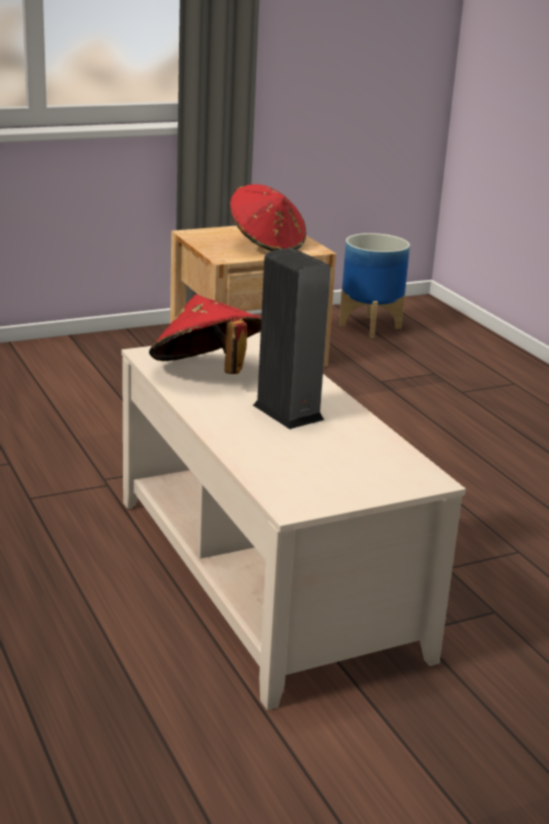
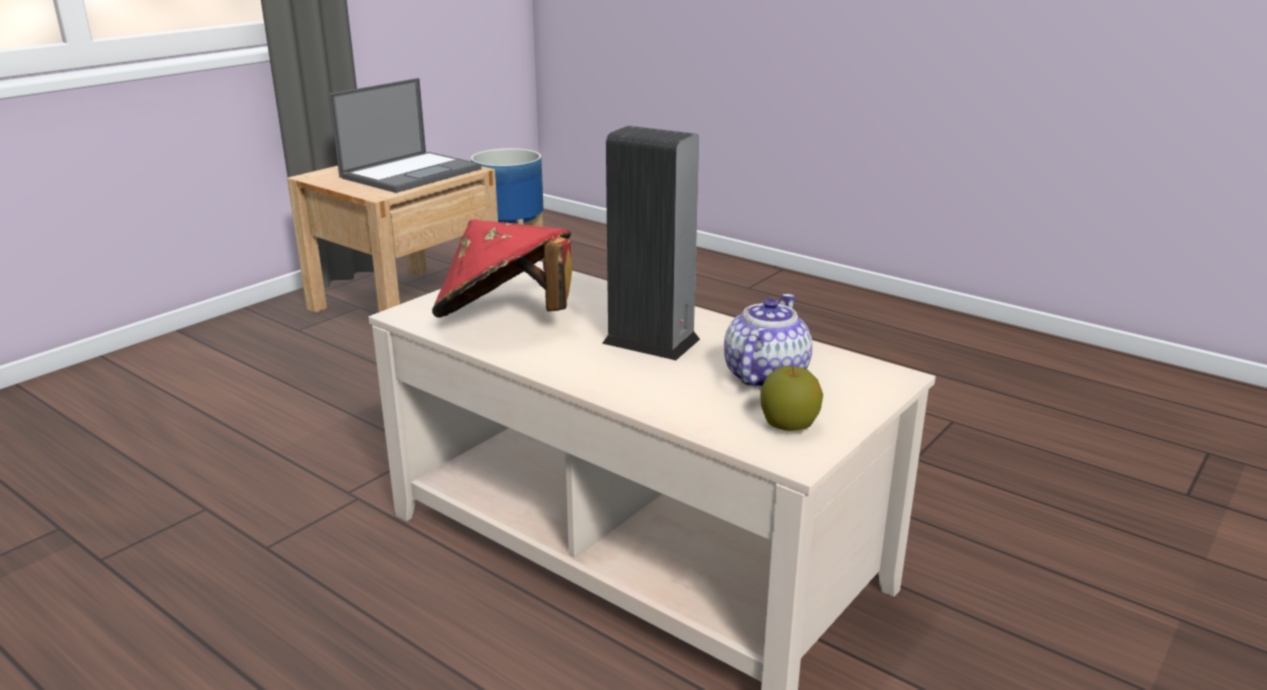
camera: 25 degrees left, 0 degrees up
red hat [230,184,306,251] -> laptop [329,78,482,193]
none -> teapot [724,294,812,389]
none -> apple [760,365,823,431]

